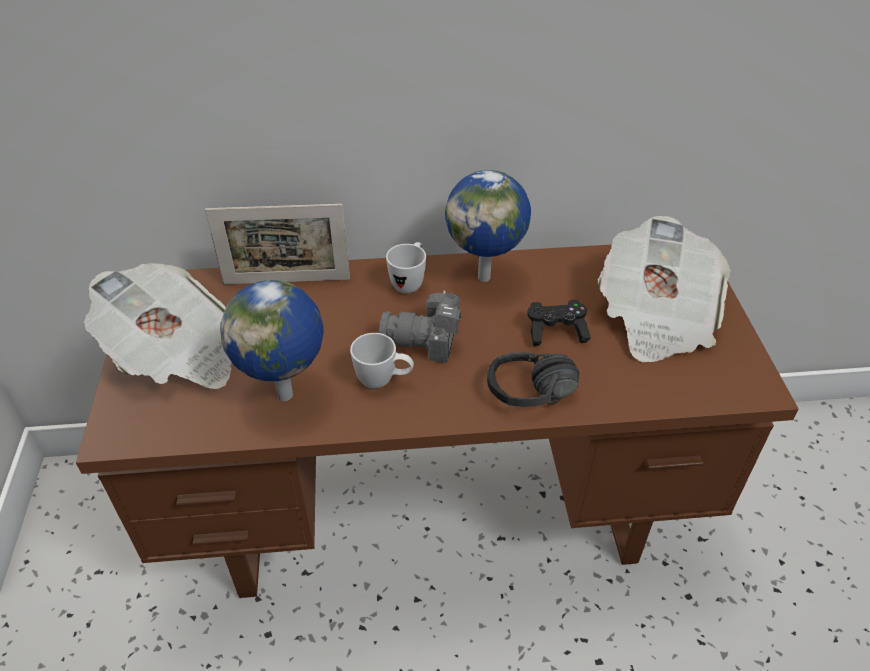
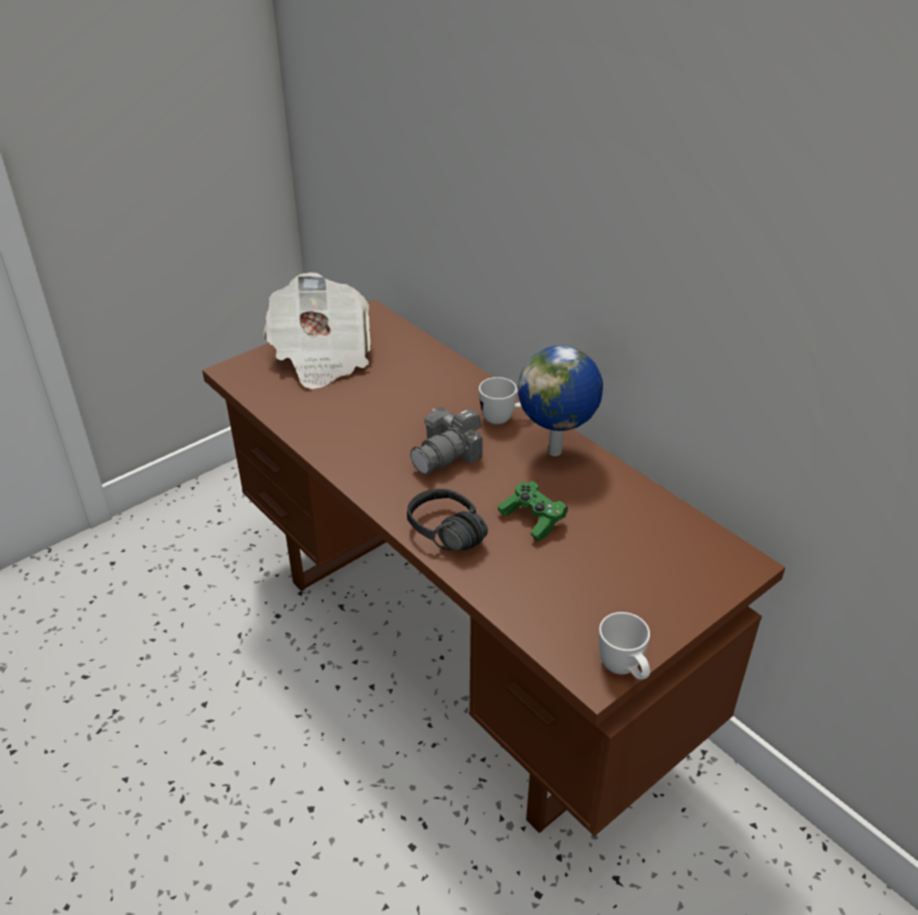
camera: 55 degrees right, 5 degrees down
picture frame [205,204,350,284] -> none
globe [220,280,324,401] -> none
white mug [350,333,414,388] -> white mug moved to [599,612,650,680]
camera [379,290,461,363] -> camera turned 105 degrees counterclockwise [410,407,483,475]
black game controller [527,300,591,346] -> green game controller [498,481,568,541]
newspaper [598,216,731,362] -> none

